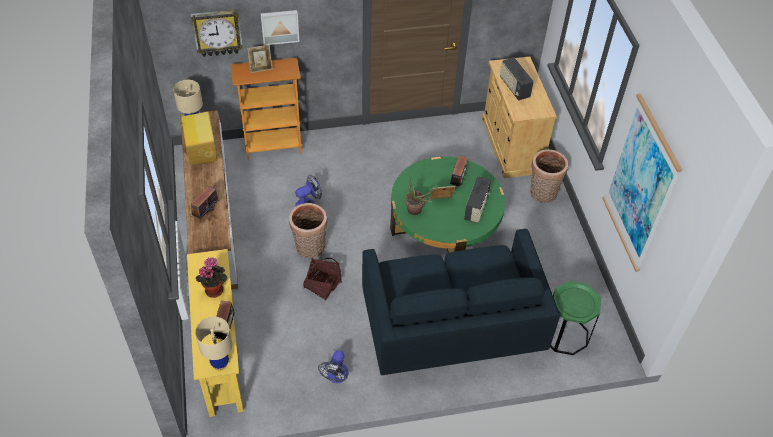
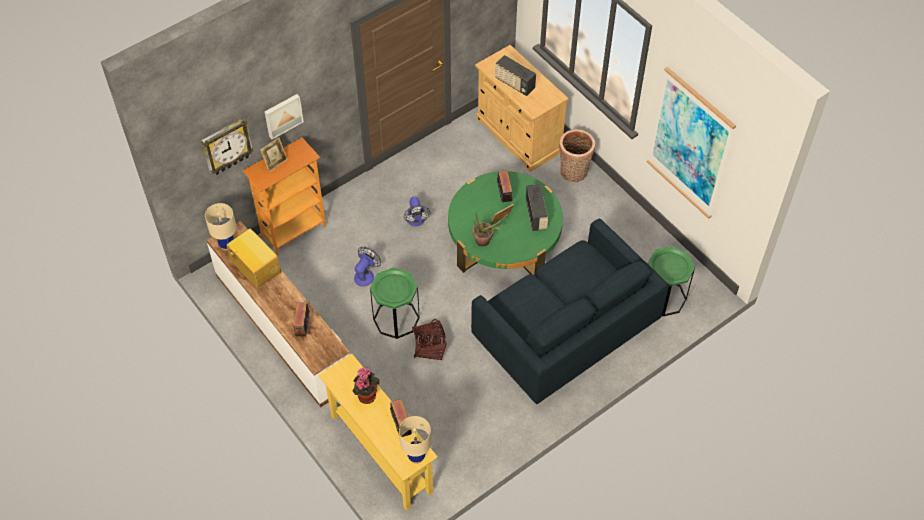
camera: 25 degrees left, 5 degrees up
basket [289,203,327,259] -> green side table [370,267,419,339]
fan [318,350,348,383] -> fan moved to [404,196,431,226]

